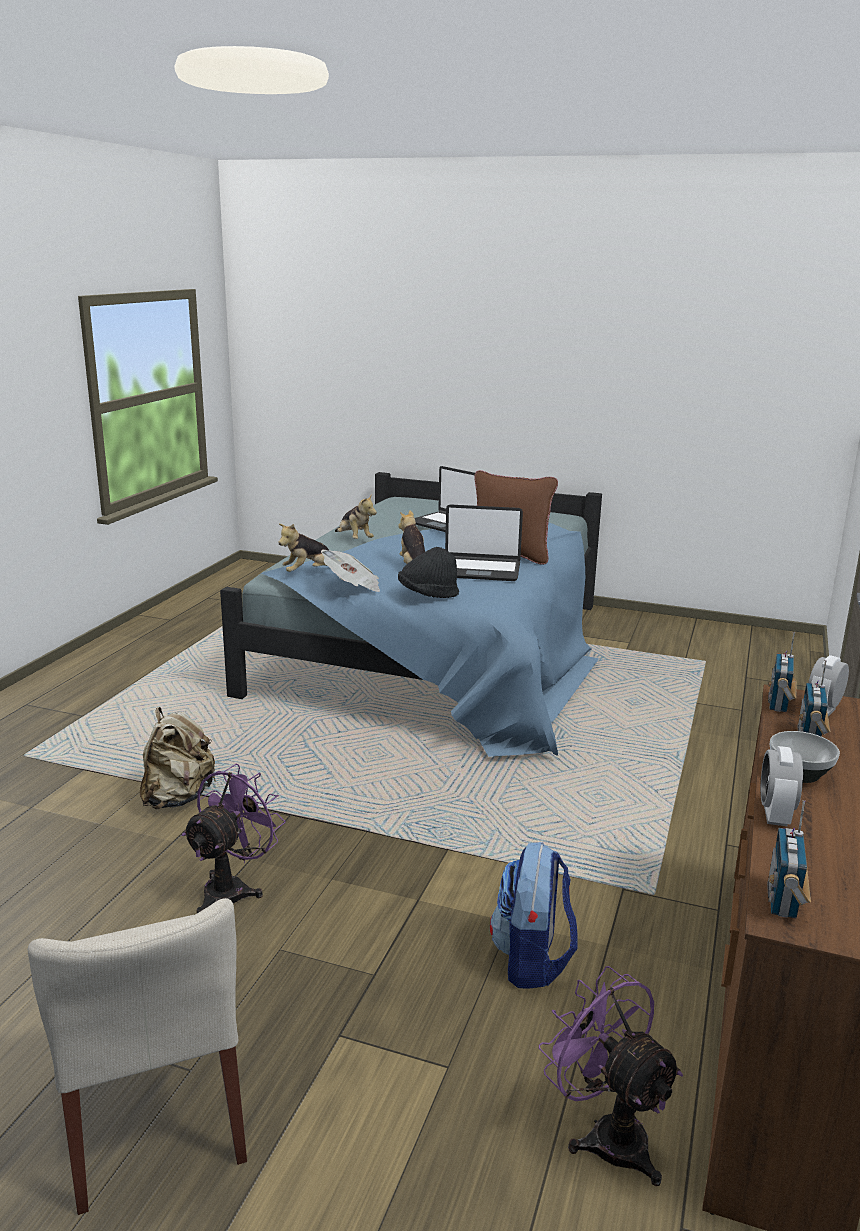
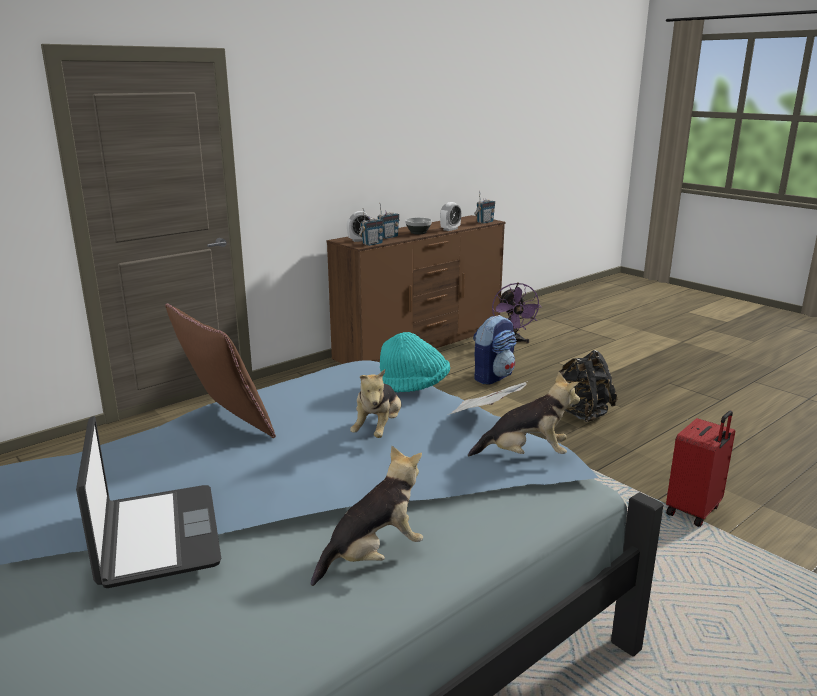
camera: 150 degrees left, 0 degrees up
beige chair [28,898,247,1215] -> none
beige backpack [140,707,217,809] -> red suitcase [666,411,735,527]
purple fan [182,764,285,913] -> none
plush toy [335,494,377,539] -> plush toy turned 60 degrees clockwise [311,446,423,586]
black hat [398,547,459,598] -> turquoise hat [380,332,450,392]
laptop [445,504,523,581] -> none
none -> black backpack [559,350,617,422]

